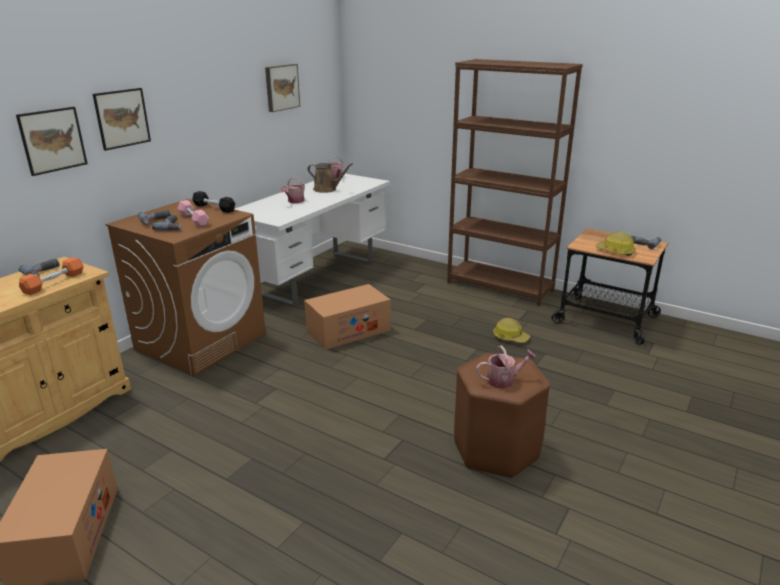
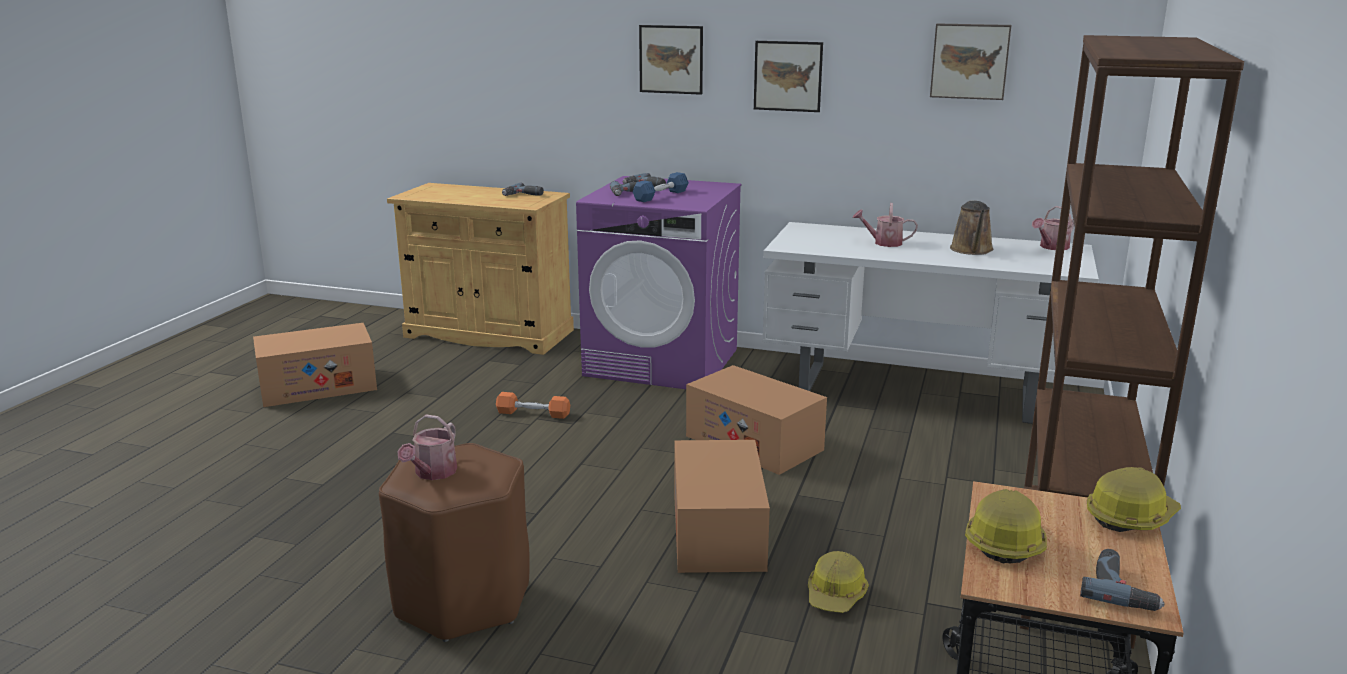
camera: 75 degrees right, 5 degrees down
picture [16,107,88,176] -> picture moved to [754,41,823,112]
orange dumbbell [19,257,84,295] -> orange dumbbell moved to [496,392,570,419]
brown washing machine [105,199,266,376] -> purple washing machine [576,176,742,389]
pink dumbbell [177,200,209,227] -> blue dumbbell [633,172,689,202]
black dumbbell [192,191,235,213] -> none
watering can [476,345,536,389] -> watering can turned 45 degrees clockwise [397,414,457,480]
none -> cardboard box [675,440,770,573]
none -> hard hat [1087,467,1181,532]

